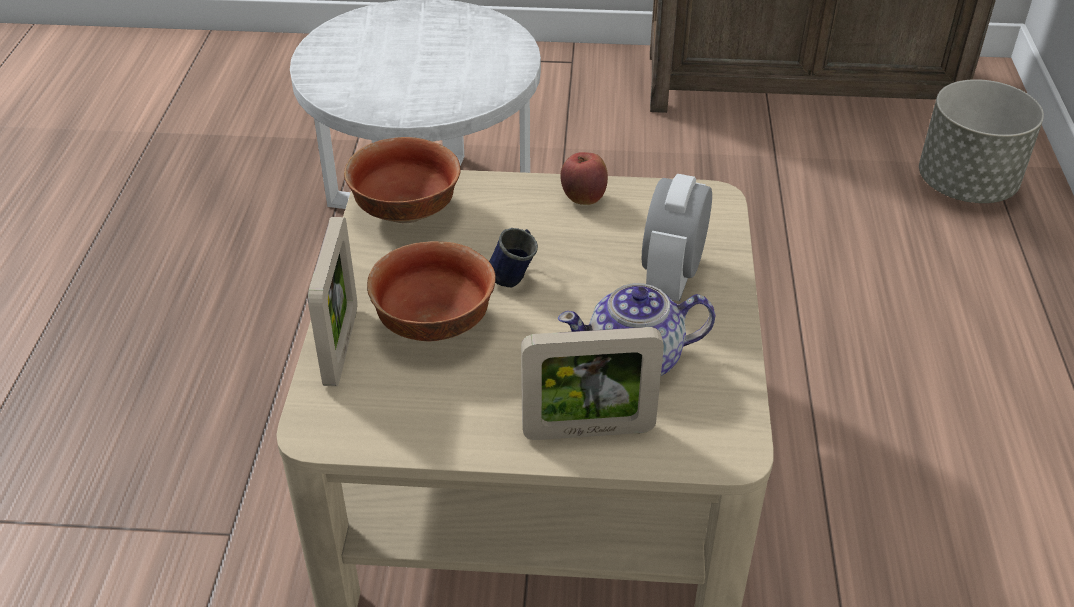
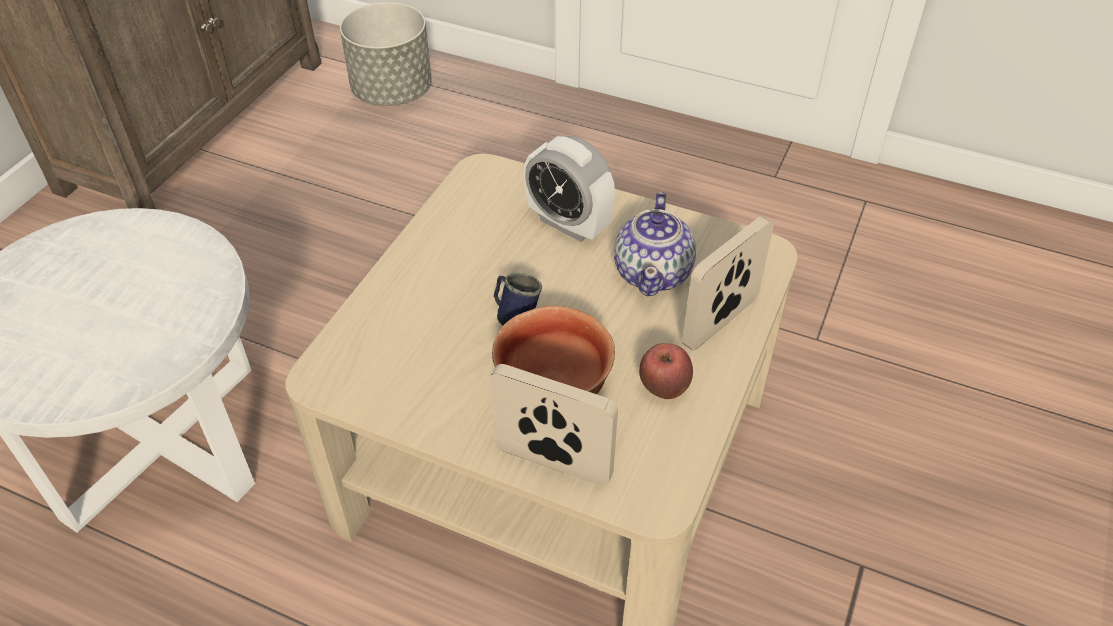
camera: 70 degrees left, 5 degrees up
bowl [344,137,461,223] -> none
picture frame [521,327,664,440] -> picture frame turned 150 degrees counterclockwise [682,216,774,351]
apple [560,152,608,205] -> apple moved to [639,343,693,399]

